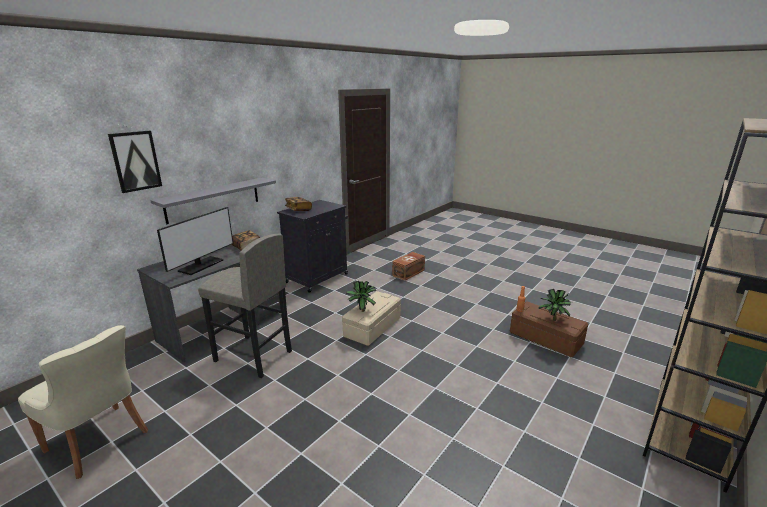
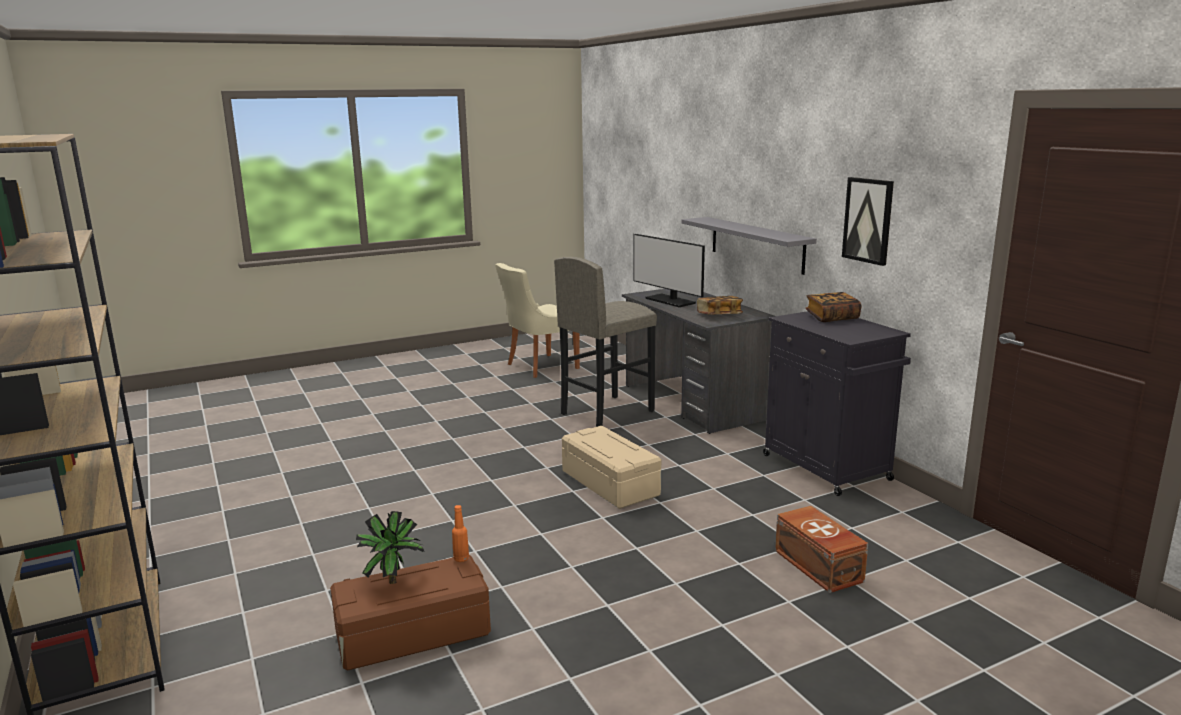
camera: 115 degrees right, 5 degrees down
picture [108,131,162,193] -> picture moved to [842,177,894,266]
potted plant [346,281,377,312] -> none

